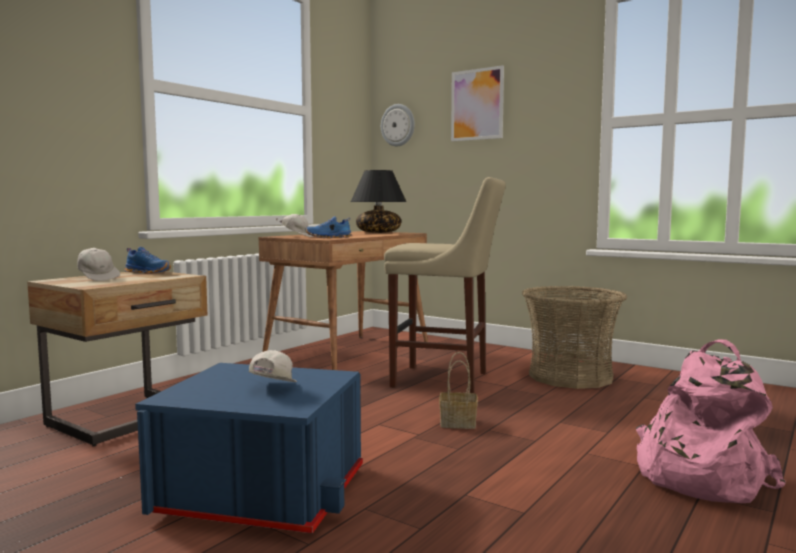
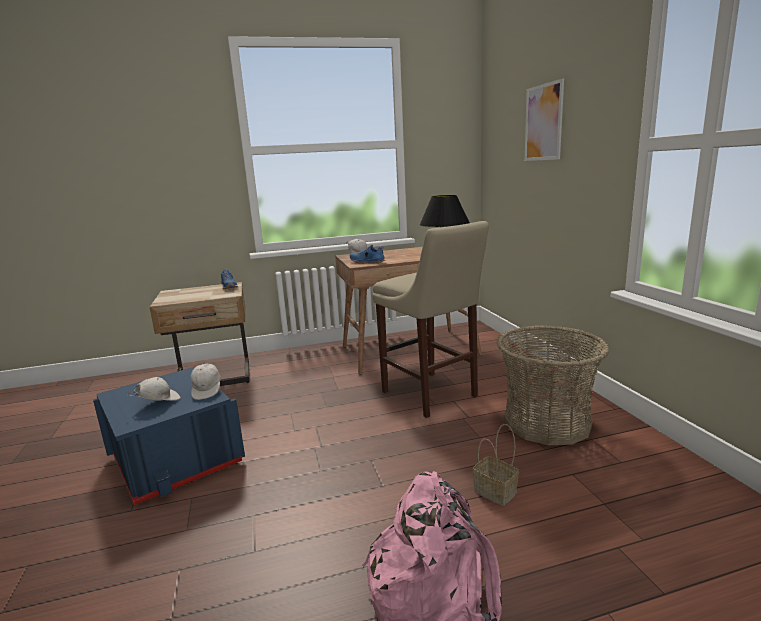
camera: 40 degrees right, 10 degrees up
white cap [77,248,120,281] -> white cap moved to [190,363,221,400]
wall clock [381,104,415,146] -> none
basket [439,352,478,429] -> basket moved to [473,424,519,506]

